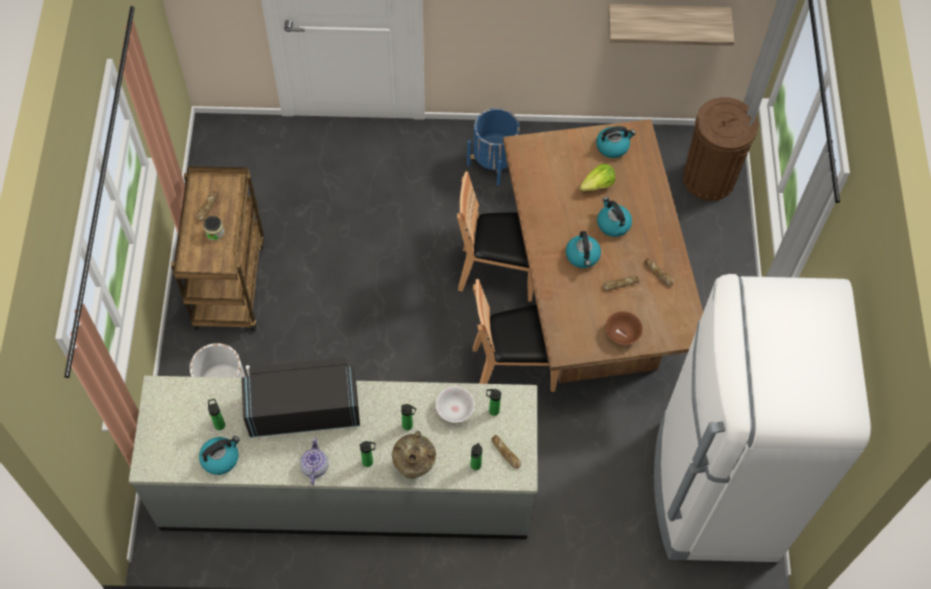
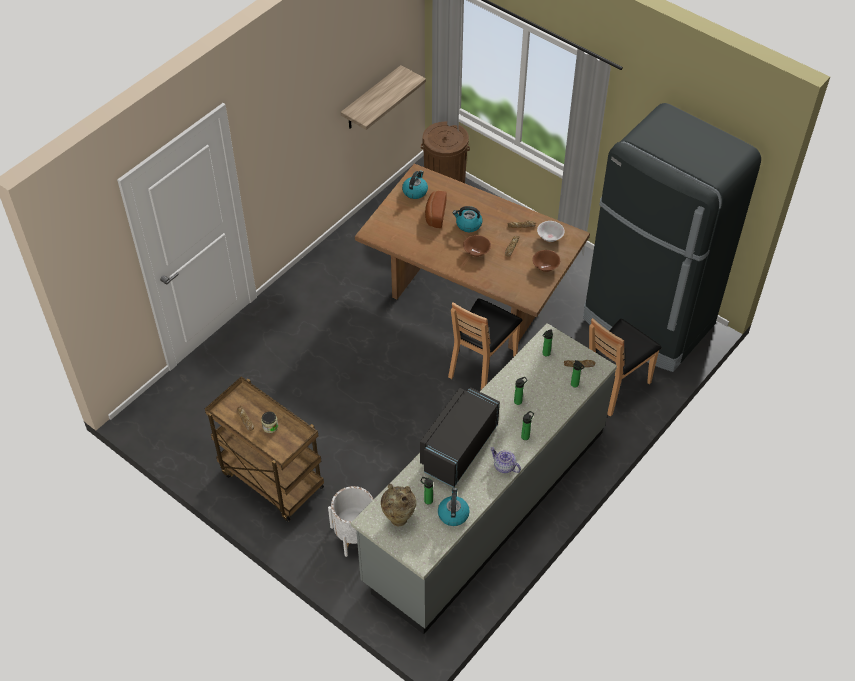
camera: 50 degrees left, 10 degrees down
beige vase [392,431,436,479] -> beige vase moved to [381,484,416,526]
white bowl [435,386,475,423] -> white bowl moved to [537,221,565,242]
brown chair [457,171,533,302] -> brown chair moved to [589,318,662,416]
blue planter [467,108,520,186] -> none
kettle [566,231,601,268] -> brown bowl [463,235,491,257]
lettuce [579,164,615,191] -> bread [425,191,447,228]
white fridge [654,274,871,562] -> black fridge [583,103,761,372]

